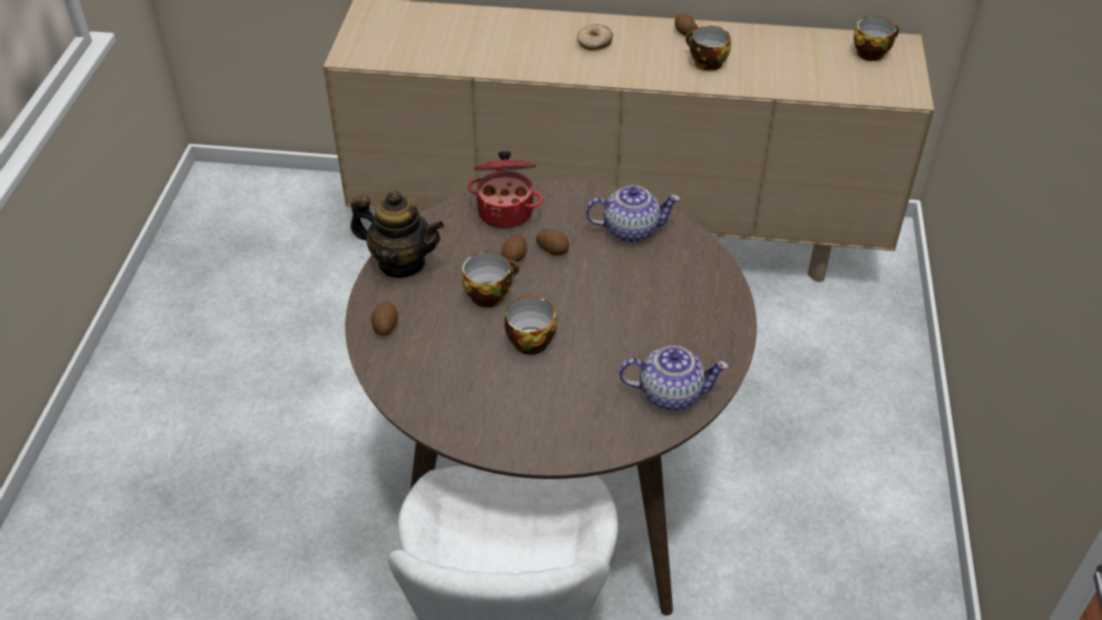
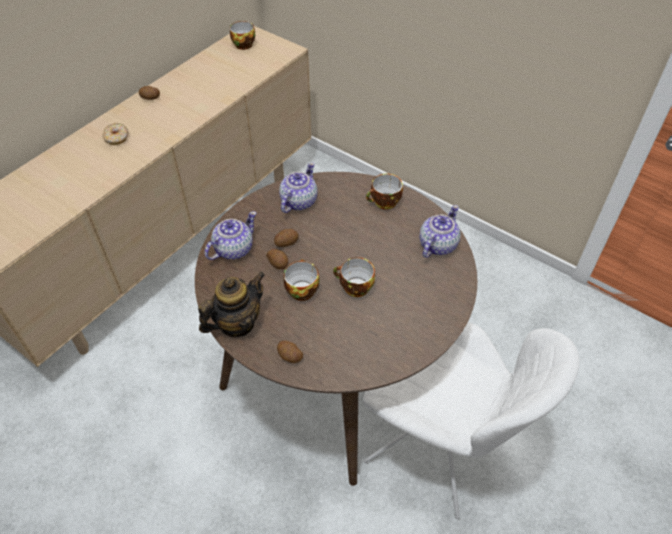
camera: 60 degrees left, 5 degrees up
cooking pot [467,151,543,229] -> teapot [205,211,256,260]
cup [686,26,731,71] -> cup moved to [366,174,403,209]

